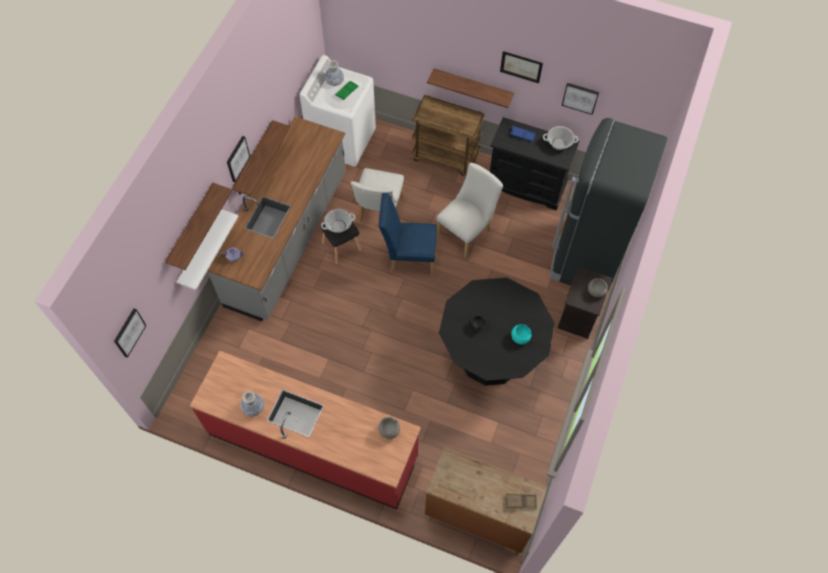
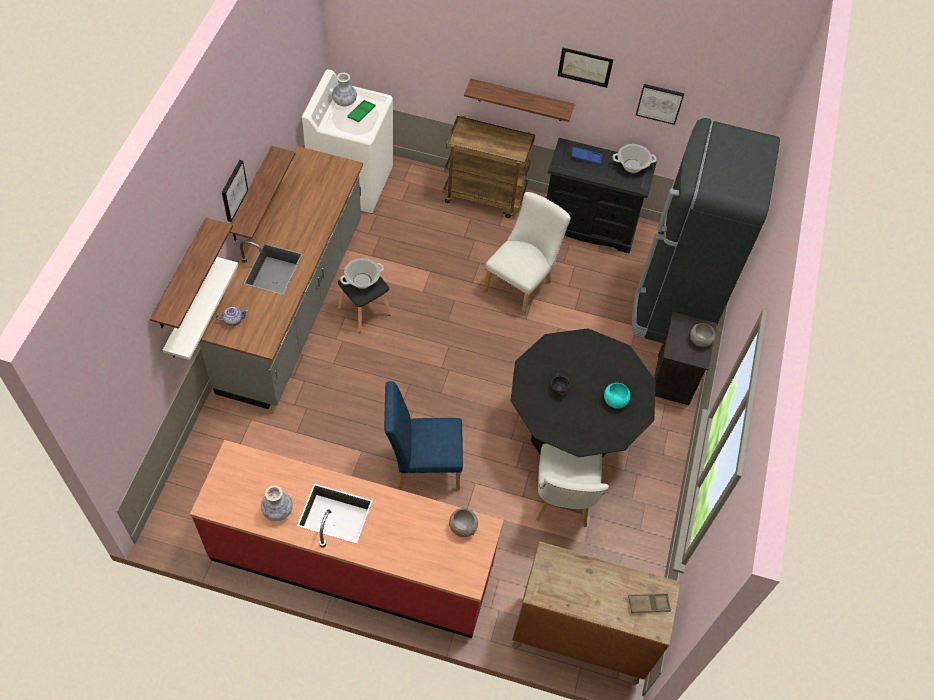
camera: 10 degrees left, 5 degrees down
picture [114,309,147,358] -> none
white chair [350,168,404,222] -> white chair moved to [536,443,609,527]
blue chair [378,193,437,276] -> blue chair moved to [384,381,463,490]

